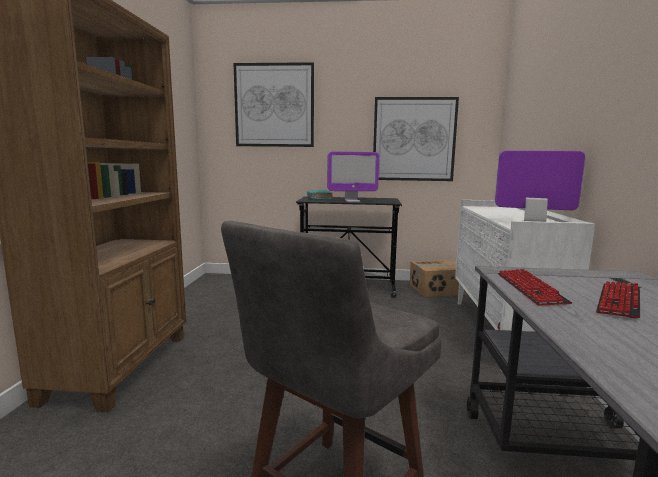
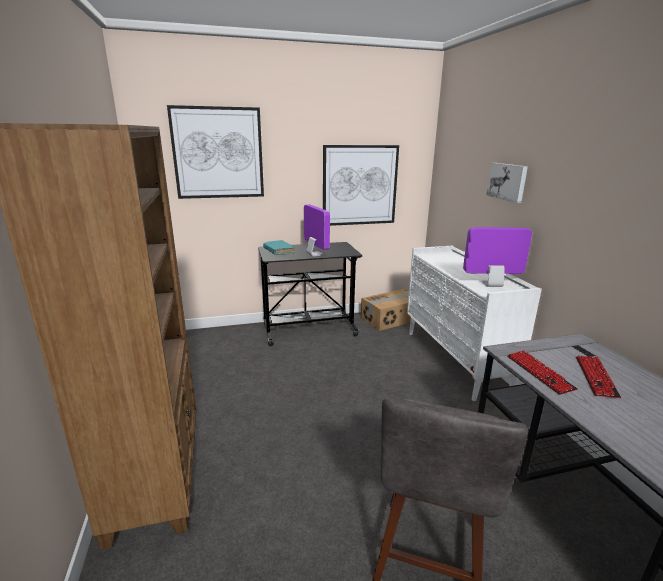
camera: 20 degrees left, 10 degrees up
monitor [327,152,379,202] -> monitor turned 90 degrees counterclockwise [304,204,330,256]
none -> picture [486,163,528,203]

